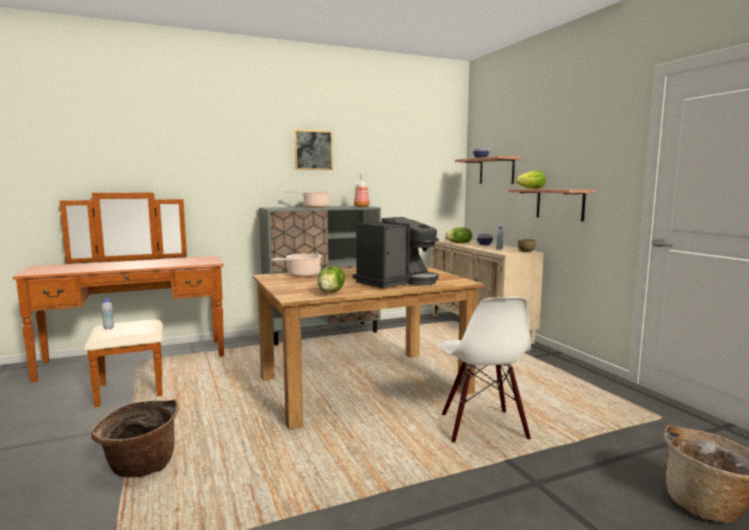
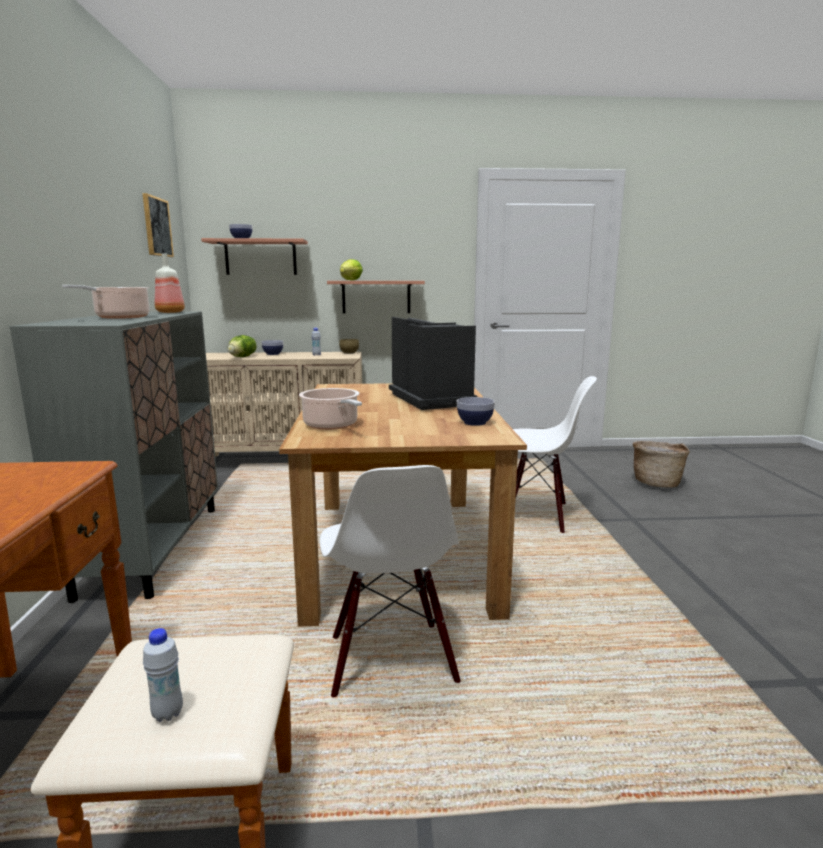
camera: 70 degrees left, 5 degrees up
basket [91,400,178,478] -> none
picture [294,130,333,170] -> picture moved to [142,193,174,257]
lettuce [318,266,345,293] -> bowl [457,397,495,426]
none -> white chair [320,465,461,697]

